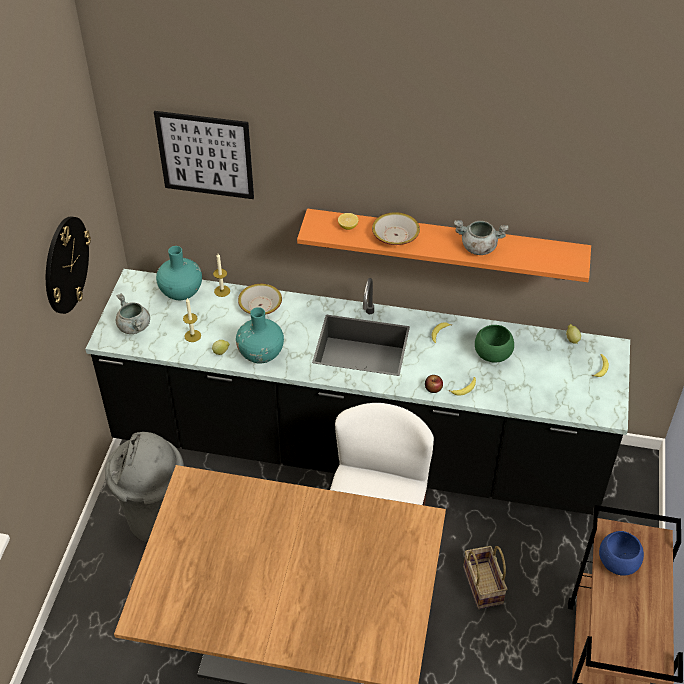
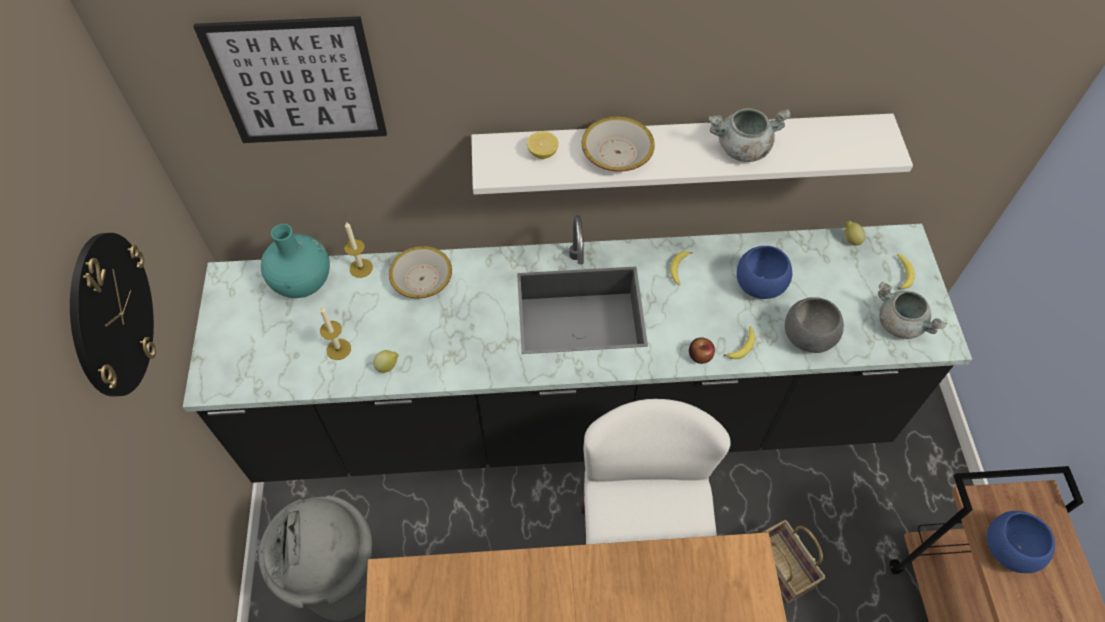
camera: 15 degrees left, 10 degrees up
grey cooking pot [116,294,150,334] -> grey cooking pot moved to [878,282,947,339]
turquoise vase [236,307,284,364] -> none
orange shelf [297,209,591,282] -> white shelf [471,113,913,195]
green bowl [475,325,514,362] -> blue bowl [737,246,792,299]
none -> grey bowl [785,297,844,353]

